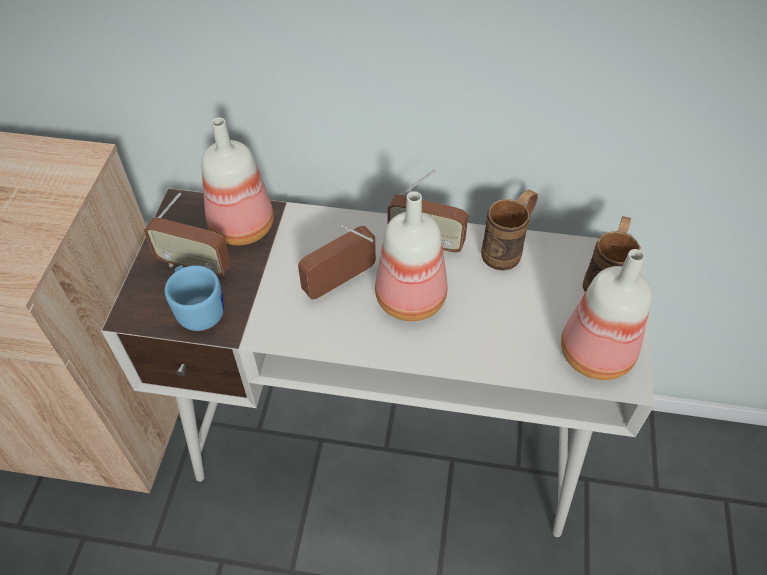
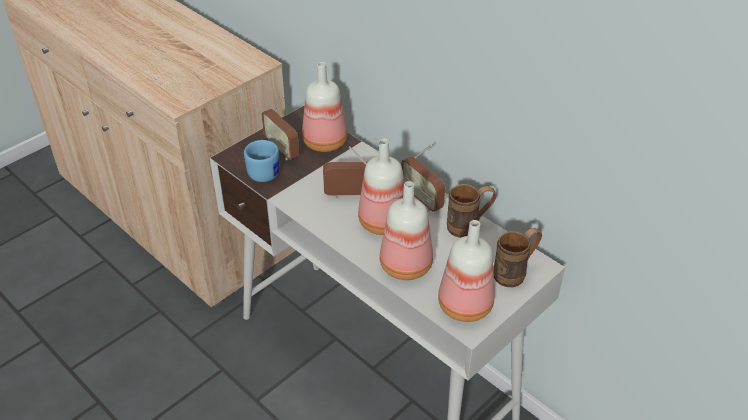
camera: 35 degrees right, 10 degrees down
none -> bottle [380,181,433,280]

